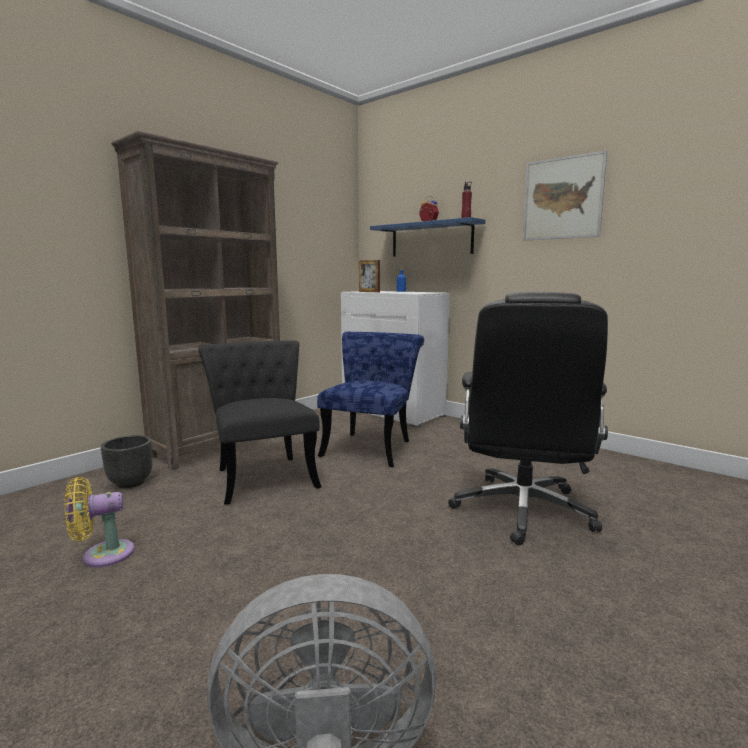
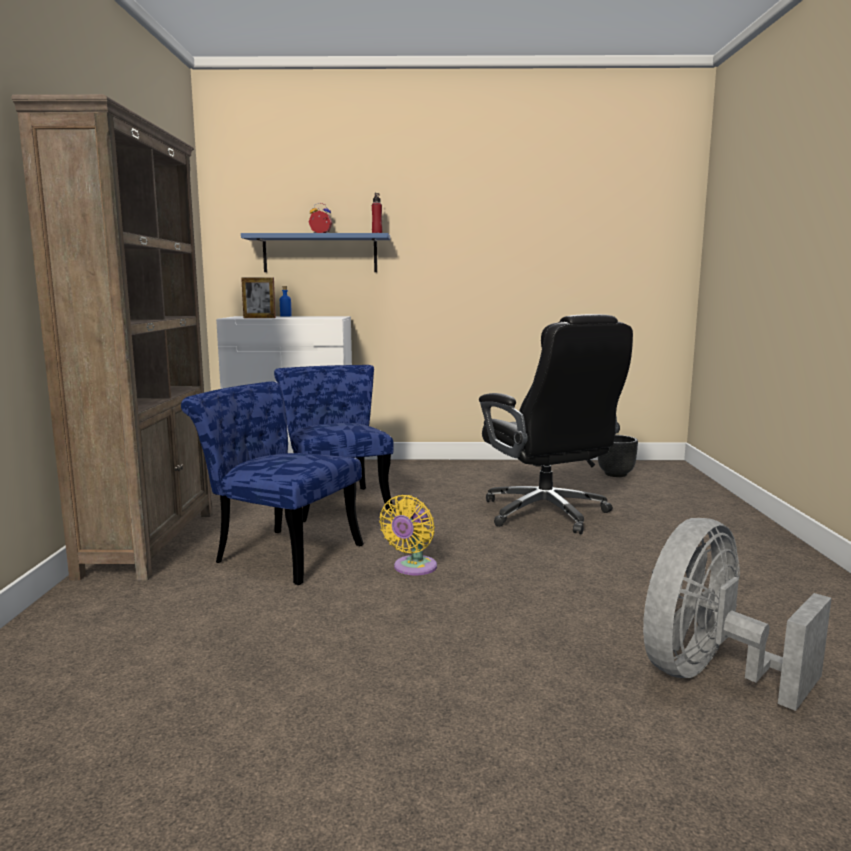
camera: 40 degrees left, 0 degrees up
yellow fan [65,477,135,567] -> yellow fan moved to [379,495,437,575]
black planter [101,435,153,488] -> black planter moved to [598,435,638,477]
black chair [199,340,321,505] -> blue chair [181,381,364,585]
picture [522,151,607,241] -> none

